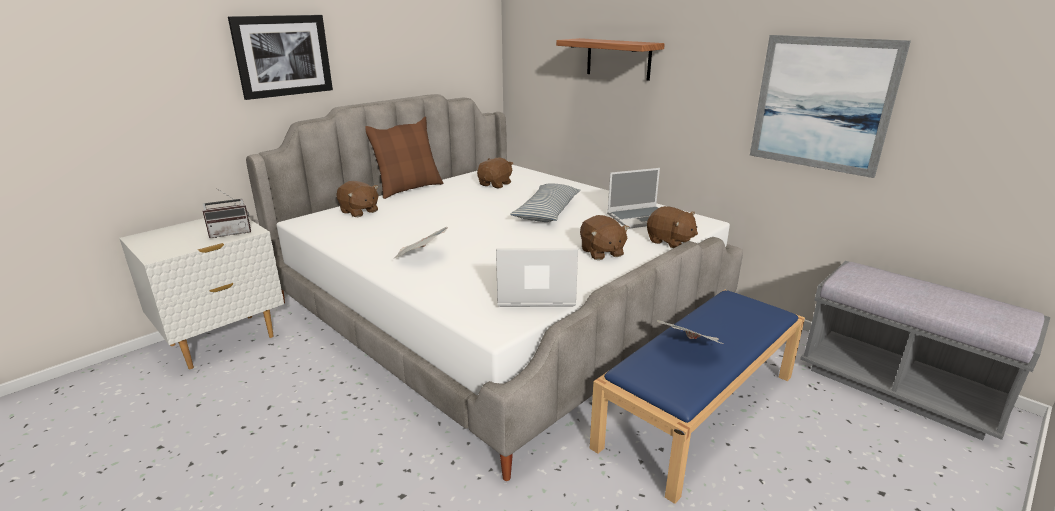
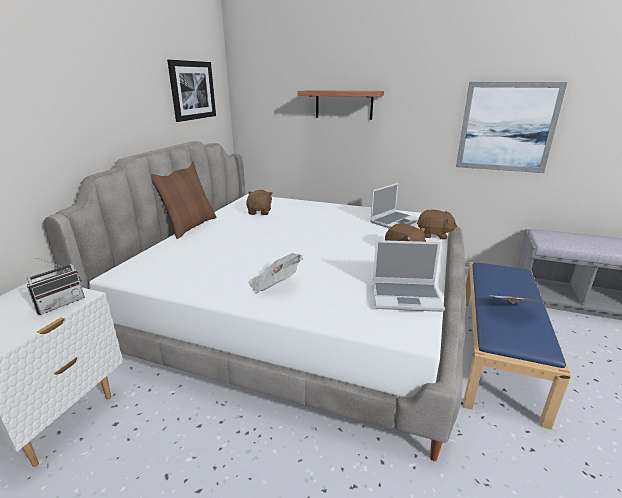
camera: 25 degrees left, 0 degrees up
picture [228,15,333,100] -> picture moved to [167,60,216,122]
brown plush toy [336,181,379,217] -> none
laptop [496,248,578,307] -> laptop turned 150 degrees counterclockwise [372,240,445,312]
pillow [510,183,581,222] -> none

